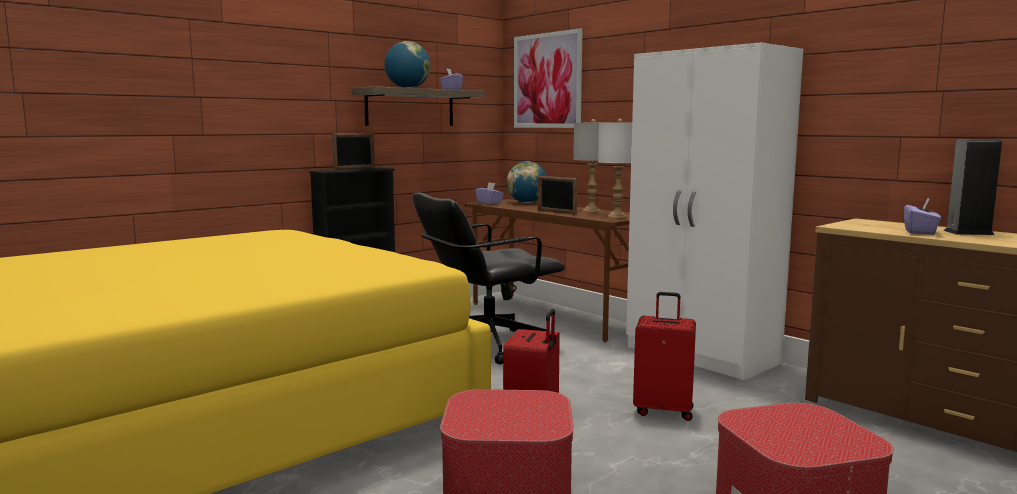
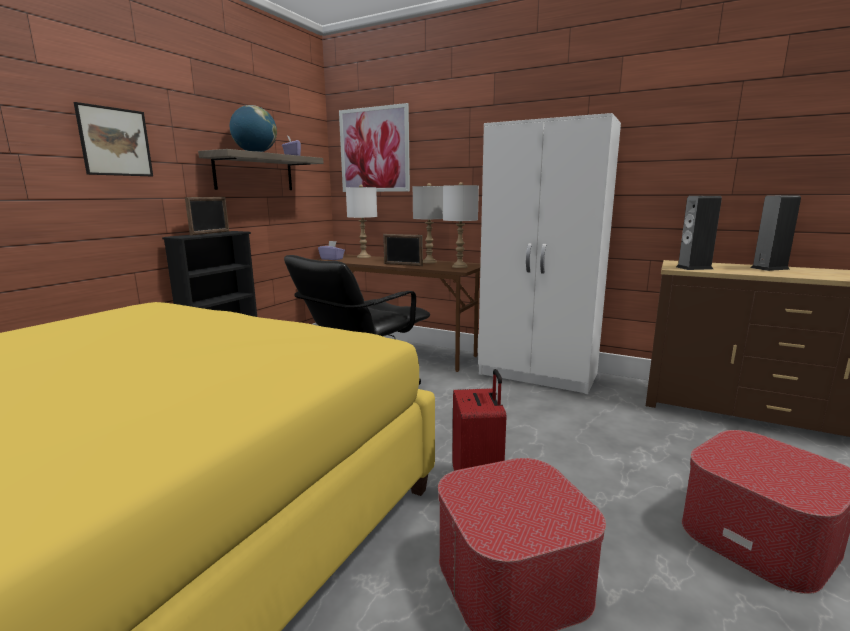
camera: 20 degrees left, 5 degrees up
globe [507,162,547,203] -> white table lamp [346,185,377,258]
red suitcase [633,292,696,421] -> none
purple tissue box [904,198,941,235] -> none
none -> picture [74,102,153,176]
none -> speaker [676,196,722,270]

